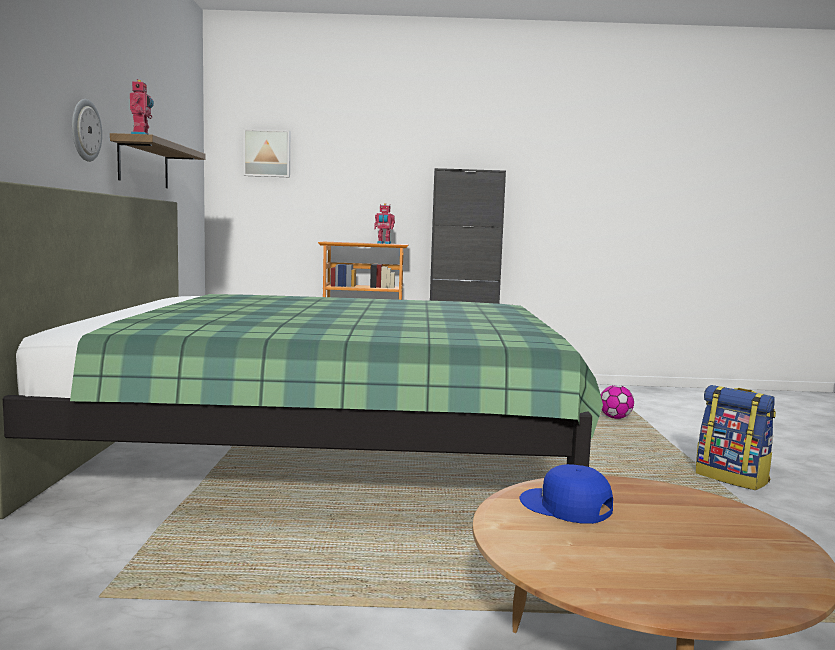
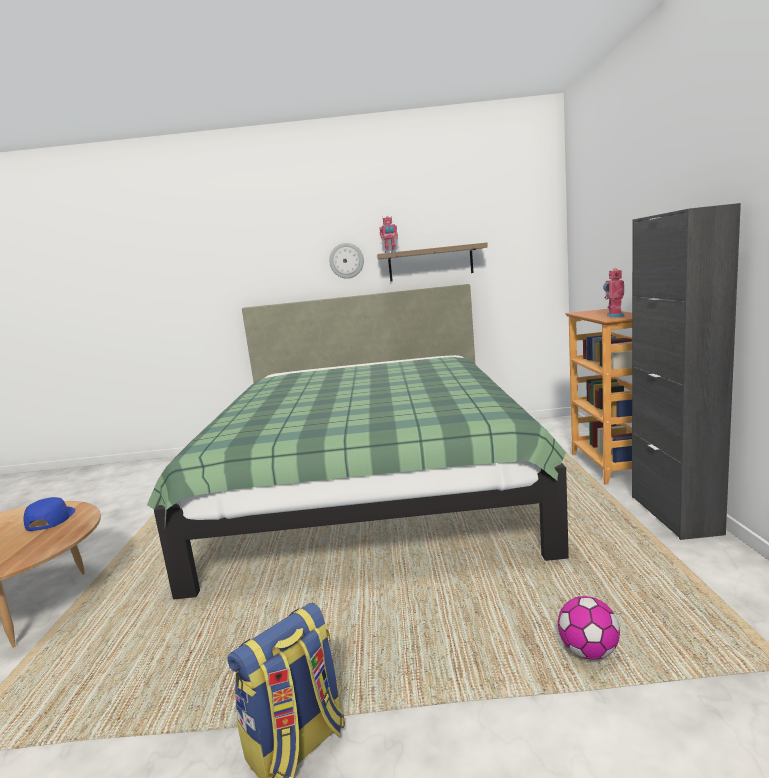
camera: 90 degrees right, 5 degrees up
picture [243,129,290,177] -> none
blue cap [520,464,613,524] -> blue cap turned 45 degrees counterclockwise [23,497,75,531]

